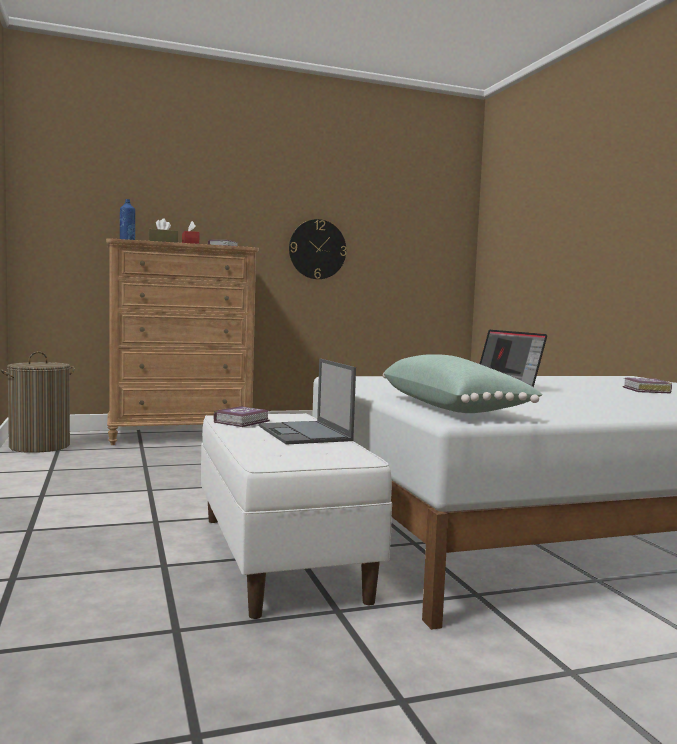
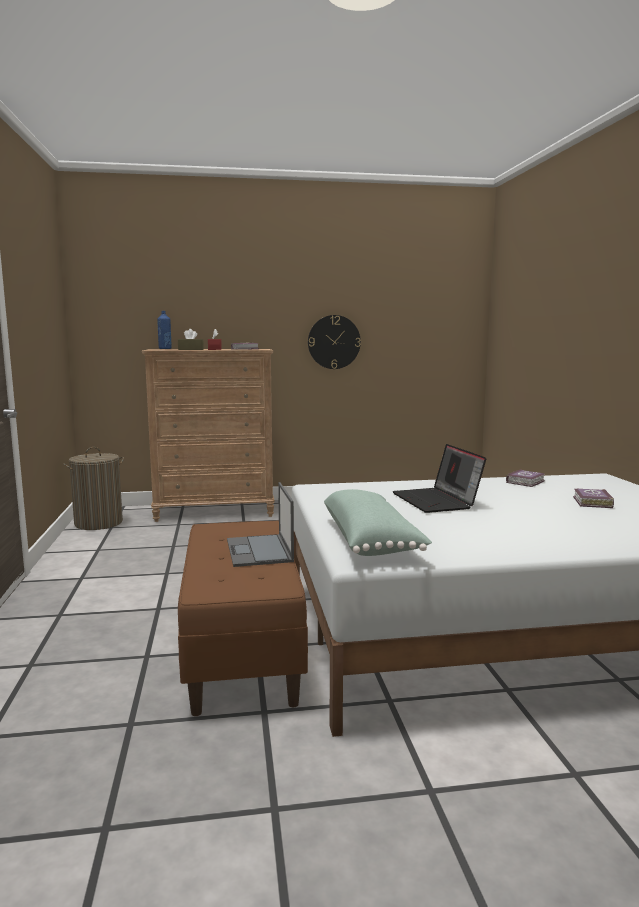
camera: 10 degrees right, 5 degrees up
white bench [201,413,392,619] -> brown bench [178,520,308,716]
book [213,406,270,427] -> book moved to [506,469,545,487]

